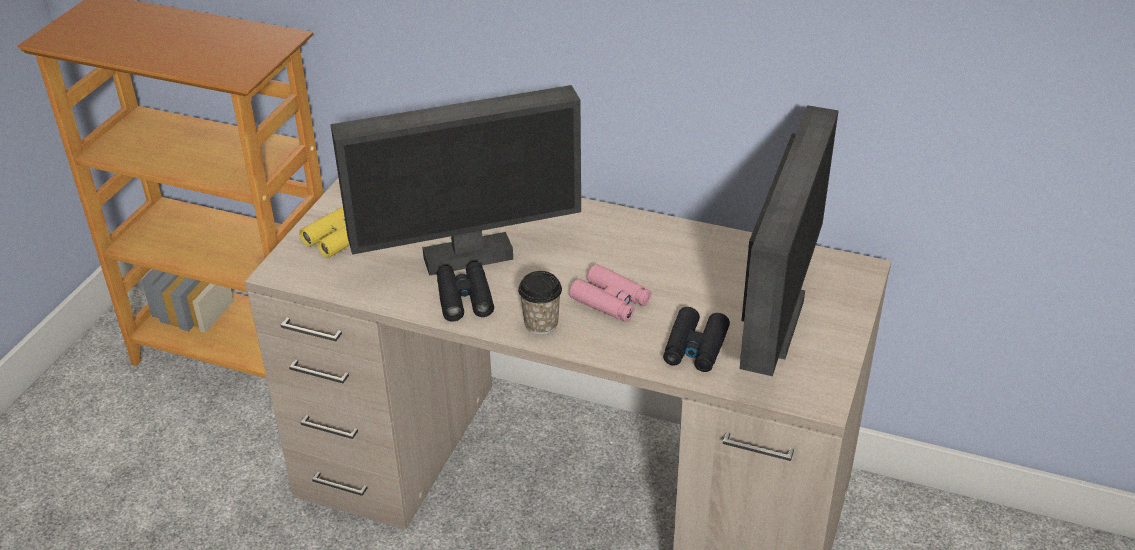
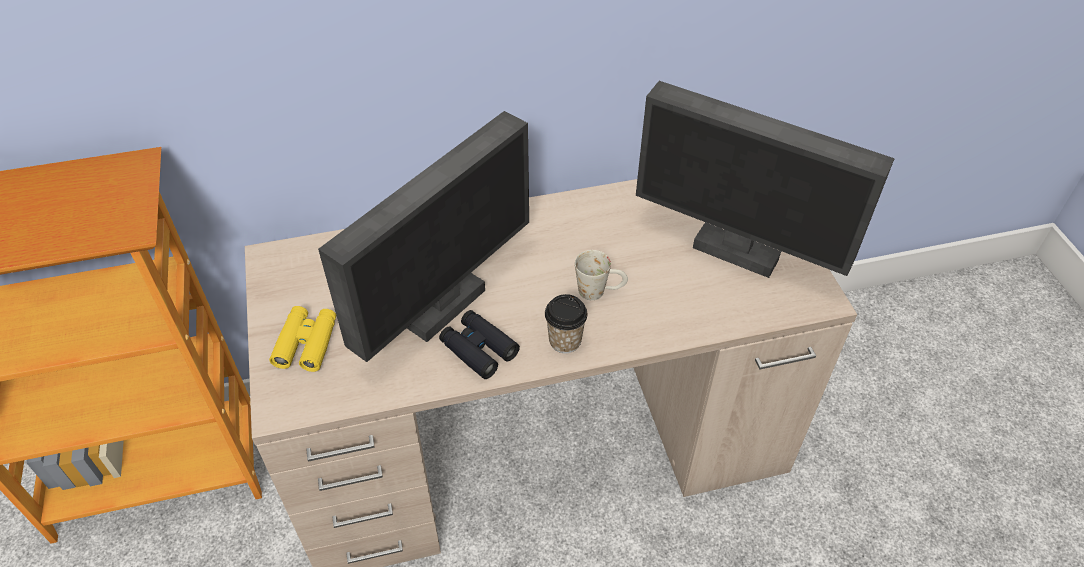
camera: 35 degrees left, 10 degrees up
pink binoculars [569,264,652,322] -> white mug [575,250,628,300]
black binoculars [663,307,730,372] -> none
monitor [739,105,839,376] -> monitor turned 135 degrees clockwise [636,81,895,278]

